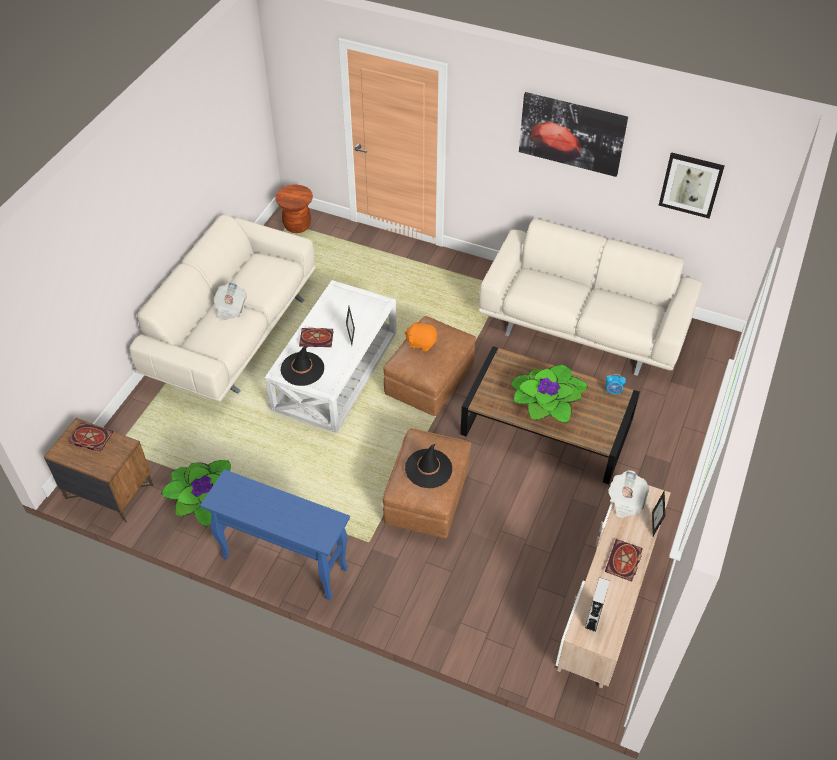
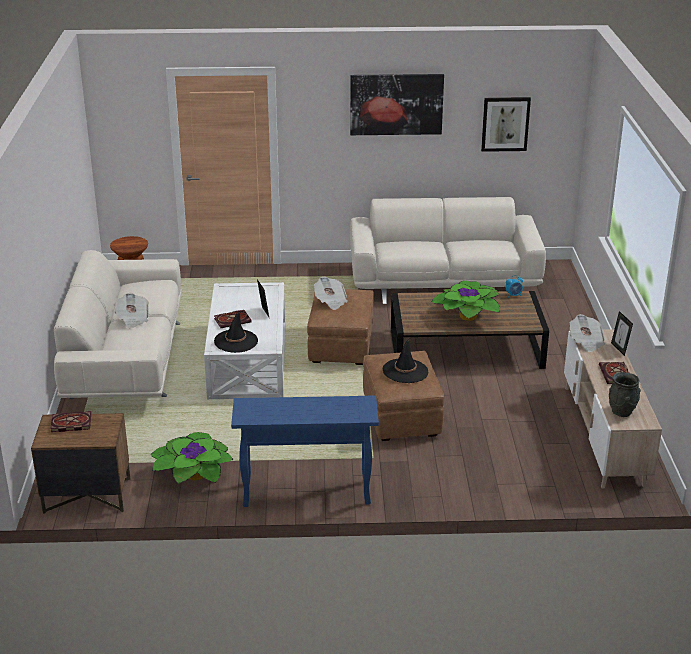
camera: 25 degrees left, 20 degrees down
orange plush toy [404,321,437,352] -> newspaper [314,277,348,310]
grey speaker [585,578,610,632] -> grey vase [609,372,641,417]

